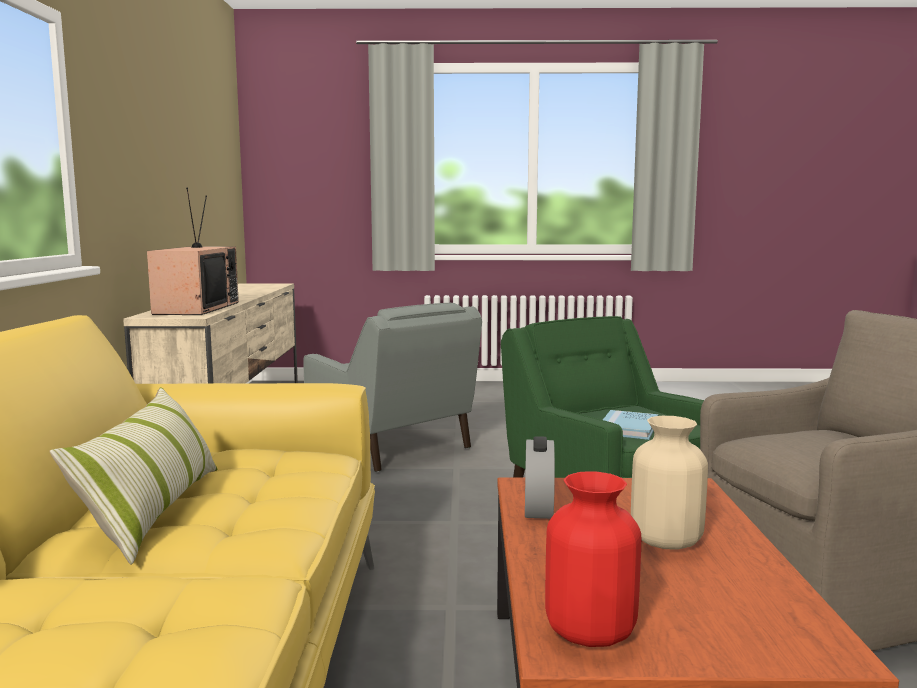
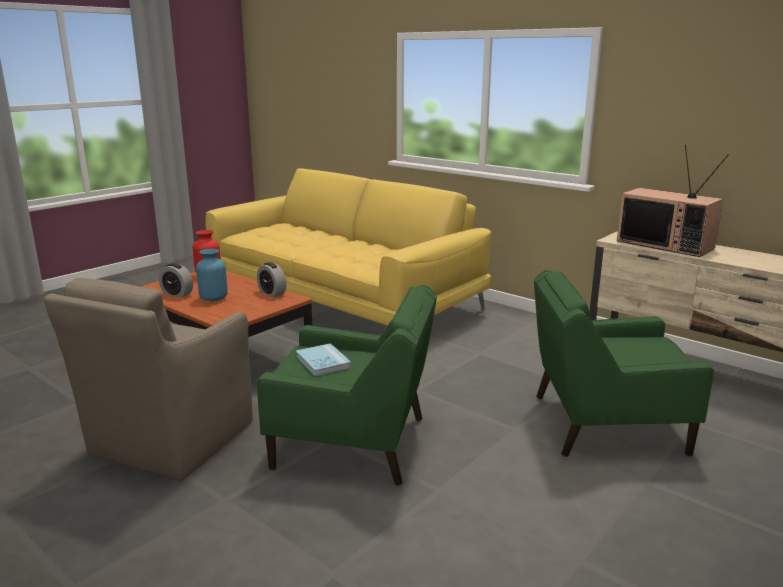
camera: 130 degrees right, 10 degrees up
pillow [50,387,218,565] -> none
grey armchair [303,303,482,472] -> green armchair [534,270,714,457]
beige vase [631,416,708,550] -> blue vase [196,249,228,301]
none -> alarm clock [159,263,193,298]

